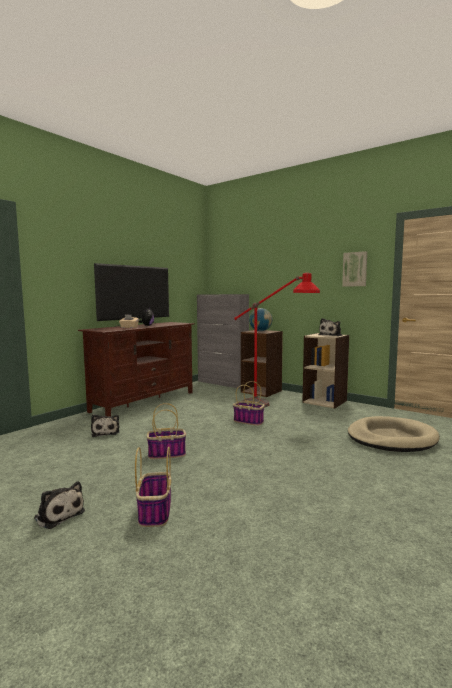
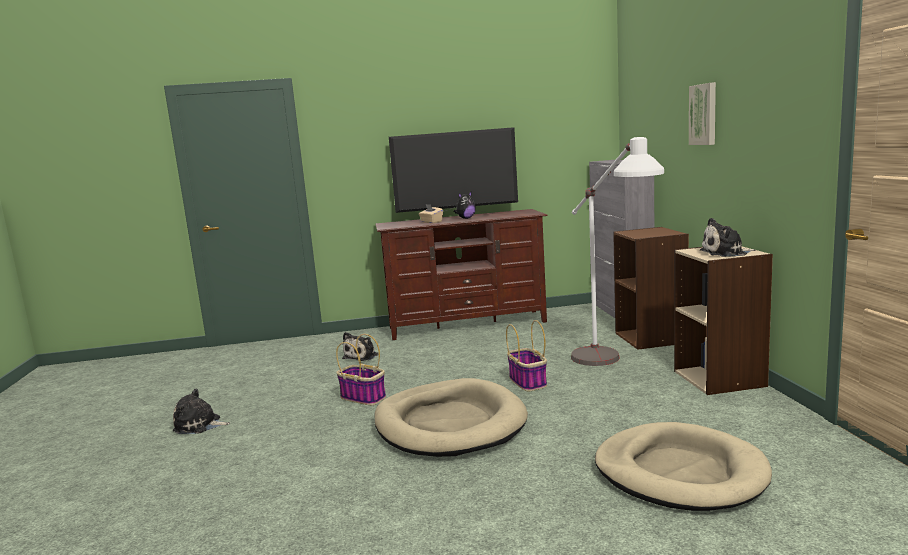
camera: 45 degrees right, 5 degrees up
plush toy [34,481,85,529] -> plush toy turned 105 degrees clockwise [173,388,230,434]
basket [135,447,172,527] -> none
red floor lamp [234,273,320,407] -> white floor lamp [571,137,664,366]
globe [249,308,272,331] -> none
picture [342,251,367,287] -> picture moved to [689,82,716,145]
none -> beige dog bed [374,378,528,457]

